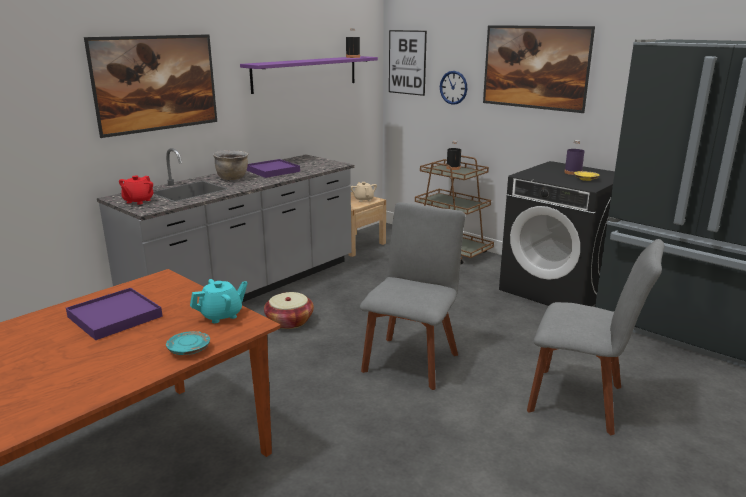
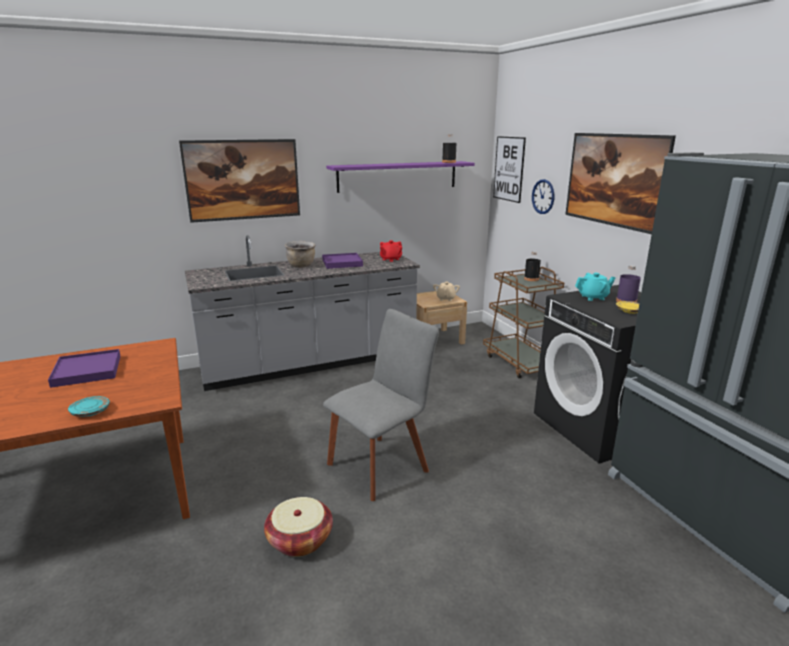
camera: 25 degrees right, 0 degrees up
red teapot [119,176,153,205] -> red teapot moved to [380,240,402,262]
turquoise teapot [190,279,248,323] -> turquoise teapot moved to [575,273,616,301]
basket [264,292,314,329] -> basket moved to [264,497,333,557]
grey chair [527,239,664,436] -> none

